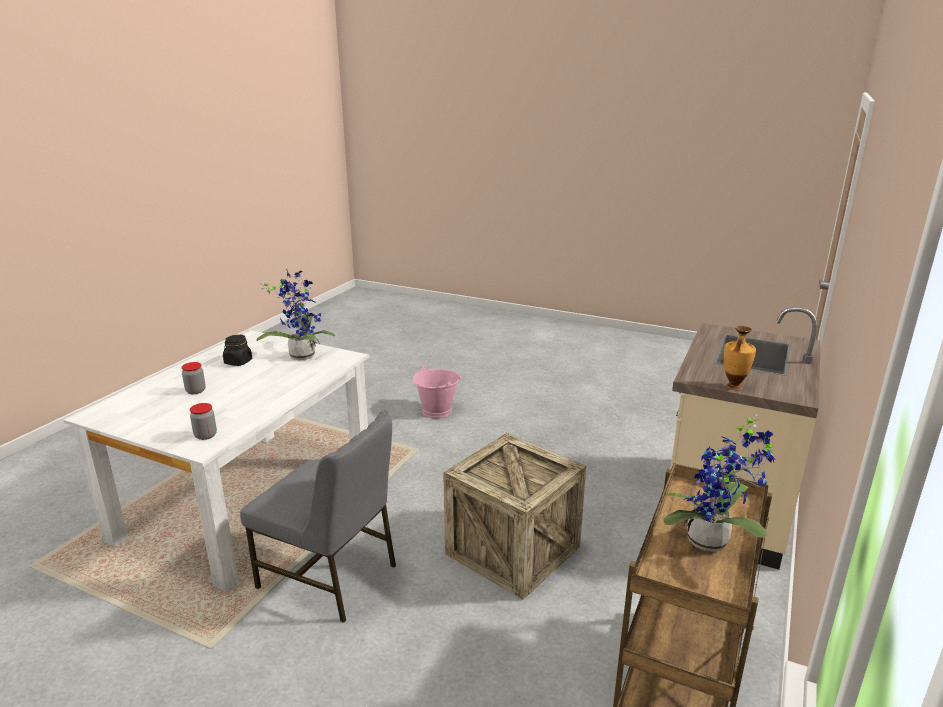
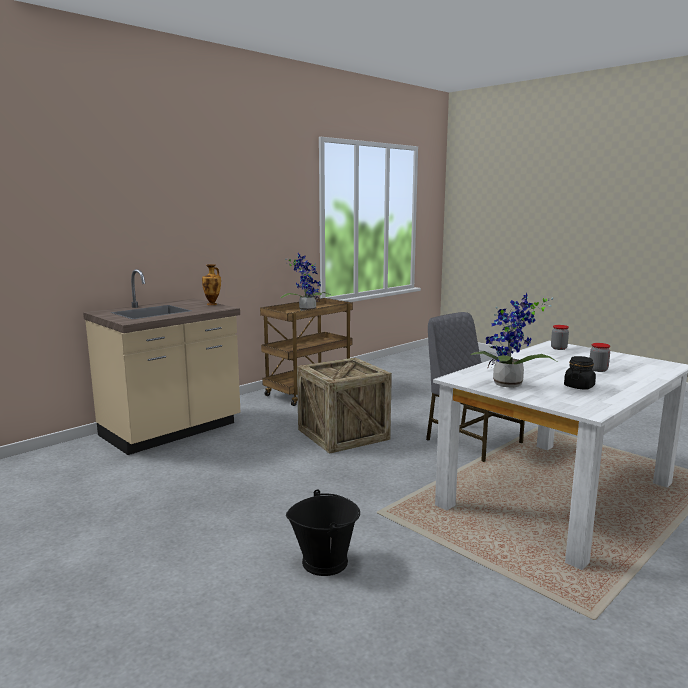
camera: 160 degrees left, 10 degrees down
pink bucket [413,366,460,418] -> black bucket [286,489,360,576]

